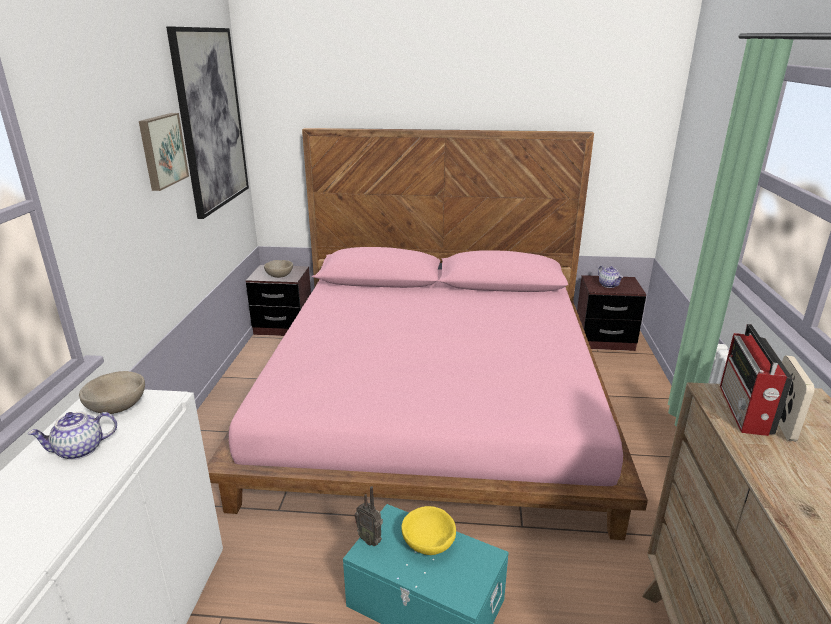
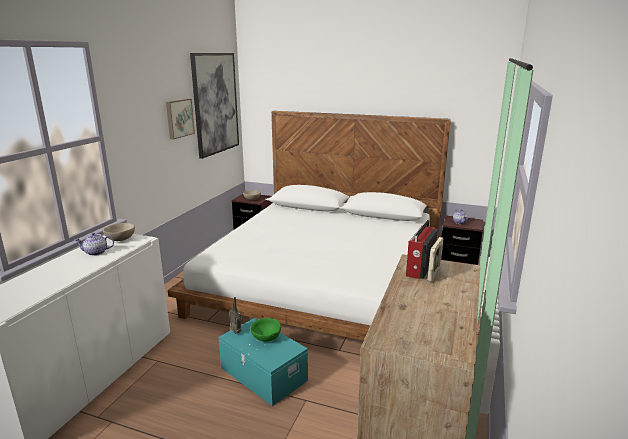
camera: 15 degrees right, 5 degrees down
pink bed [207,128,648,540] -> white bed [168,111,451,341]
yellow bowl [401,506,456,555] -> green bowl [250,318,281,342]

